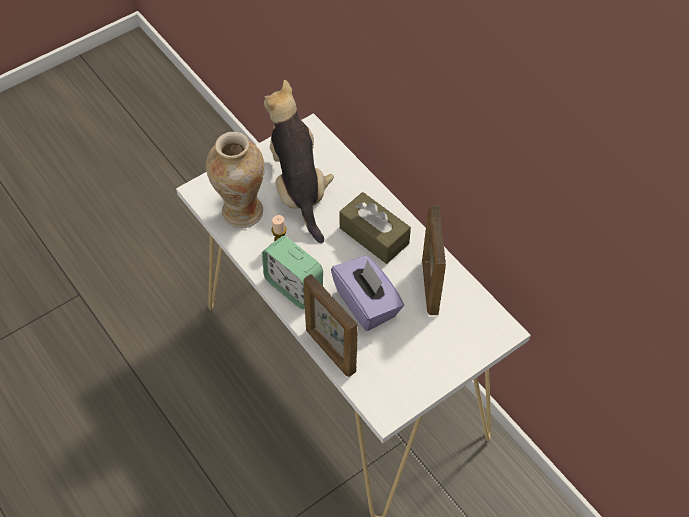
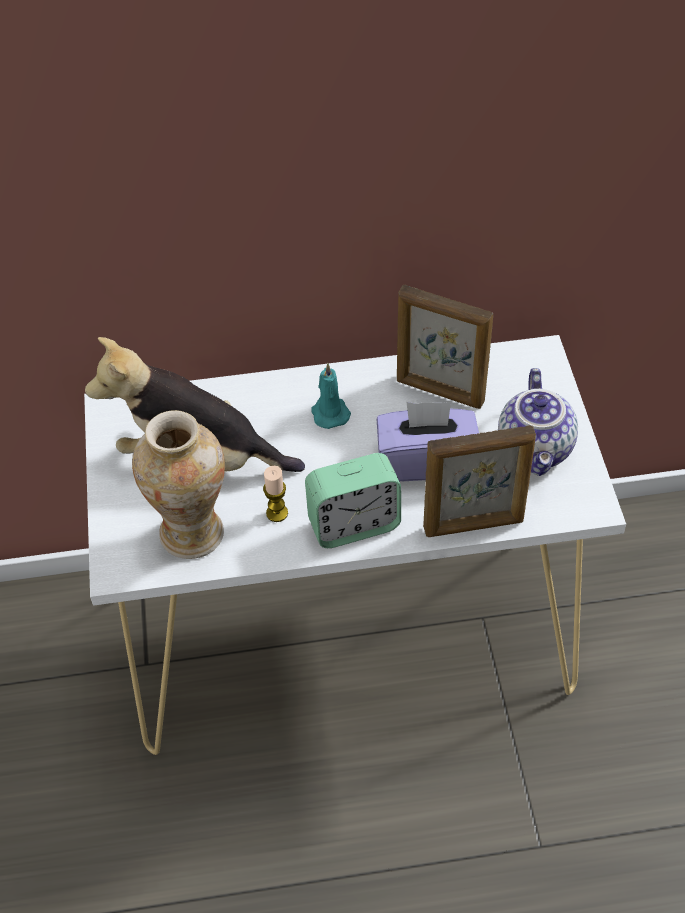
camera: 60 degrees left, 5 degrees down
brown tissue box [340,192,411,264] -> turquoise candle [311,363,351,429]
none -> teapot [498,368,578,476]

